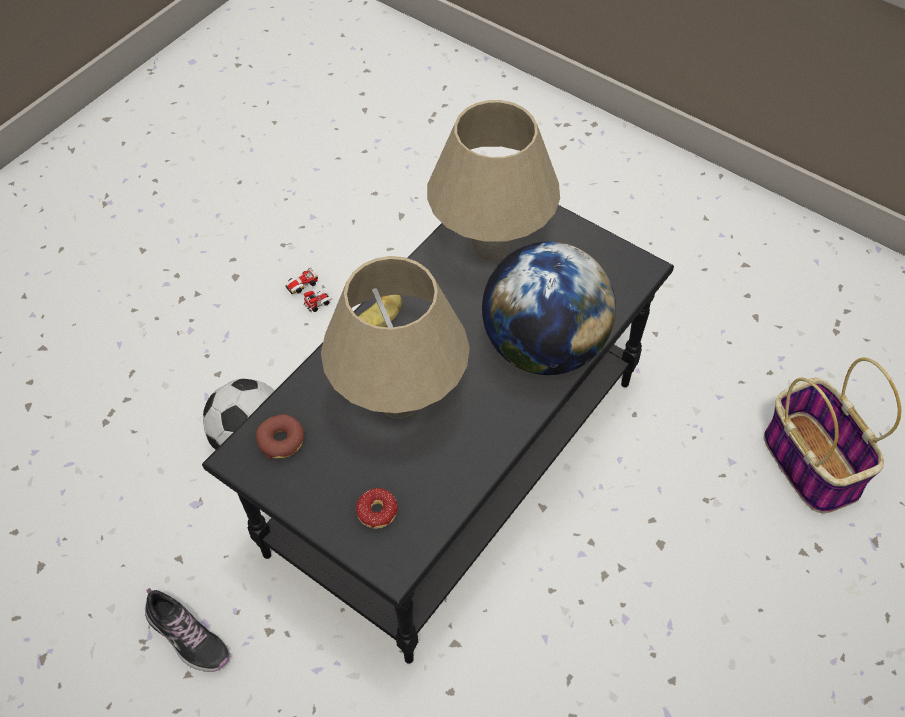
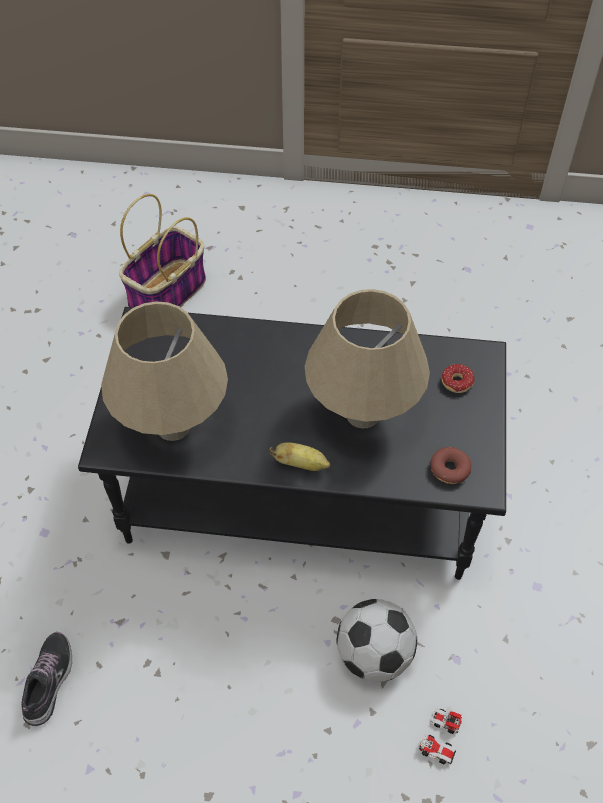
camera: 120 degrees left, 0 degrees up
shoe [145,588,230,672] -> shoe moved to [21,632,72,726]
toy car [285,267,332,312] -> toy car moved to [419,708,462,764]
globe [482,241,616,375] -> none

